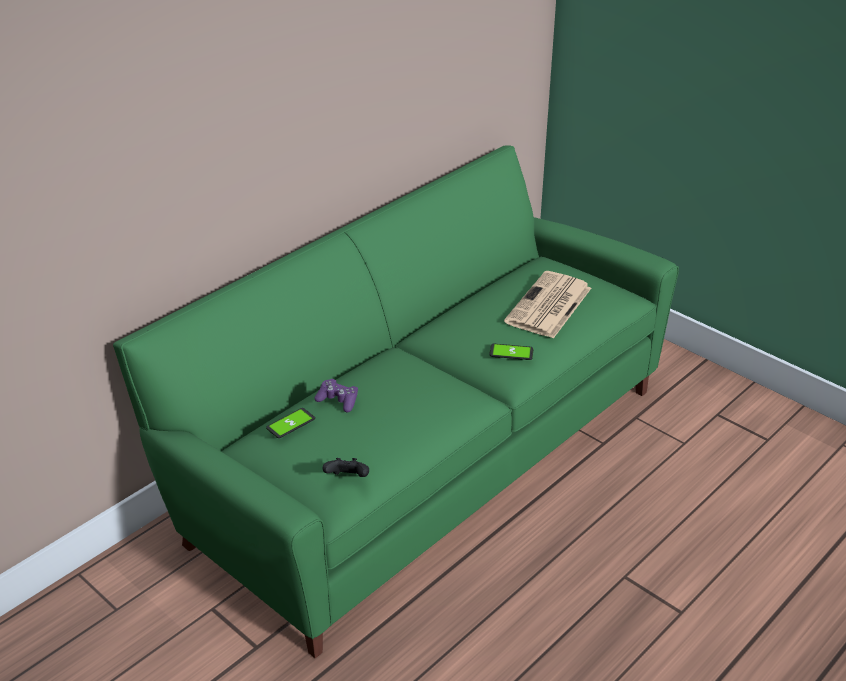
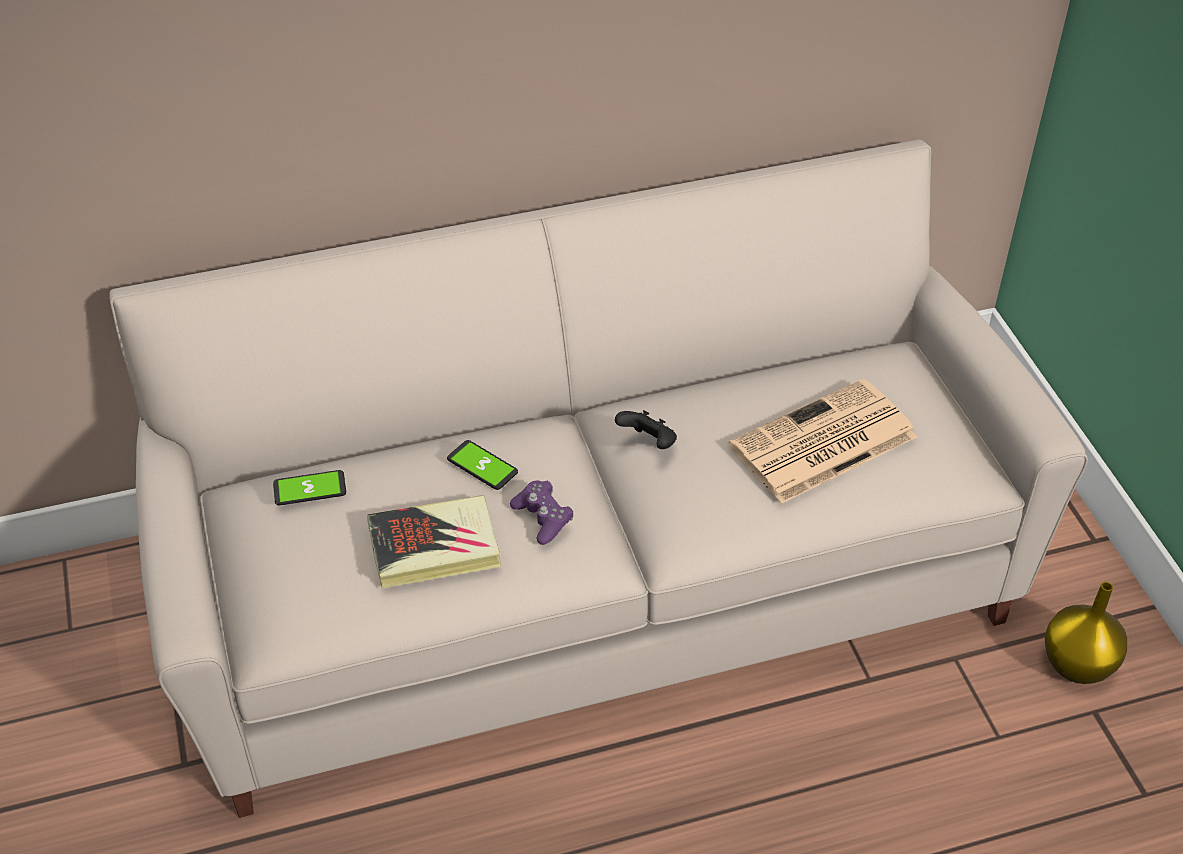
camera: 30 degrees right, 10 degrees up
green sofa [113,145,679,658] -> beige sofa [109,140,1088,818]
purple game controller [314,379,358,413] -> purple game controller moved to [510,481,573,545]
black game controller [323,458,369,477] -> black game controller moved to [615,410,677,449]
phone [489,344,533,360] -> phone moved to [447,440,518,490]
none -> book [367,495,501,588]
none -> yellow vase [1045,582,1127,684]

